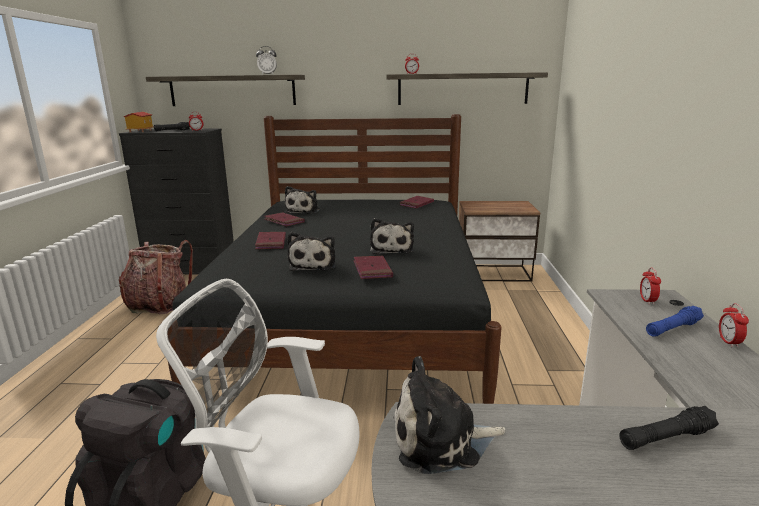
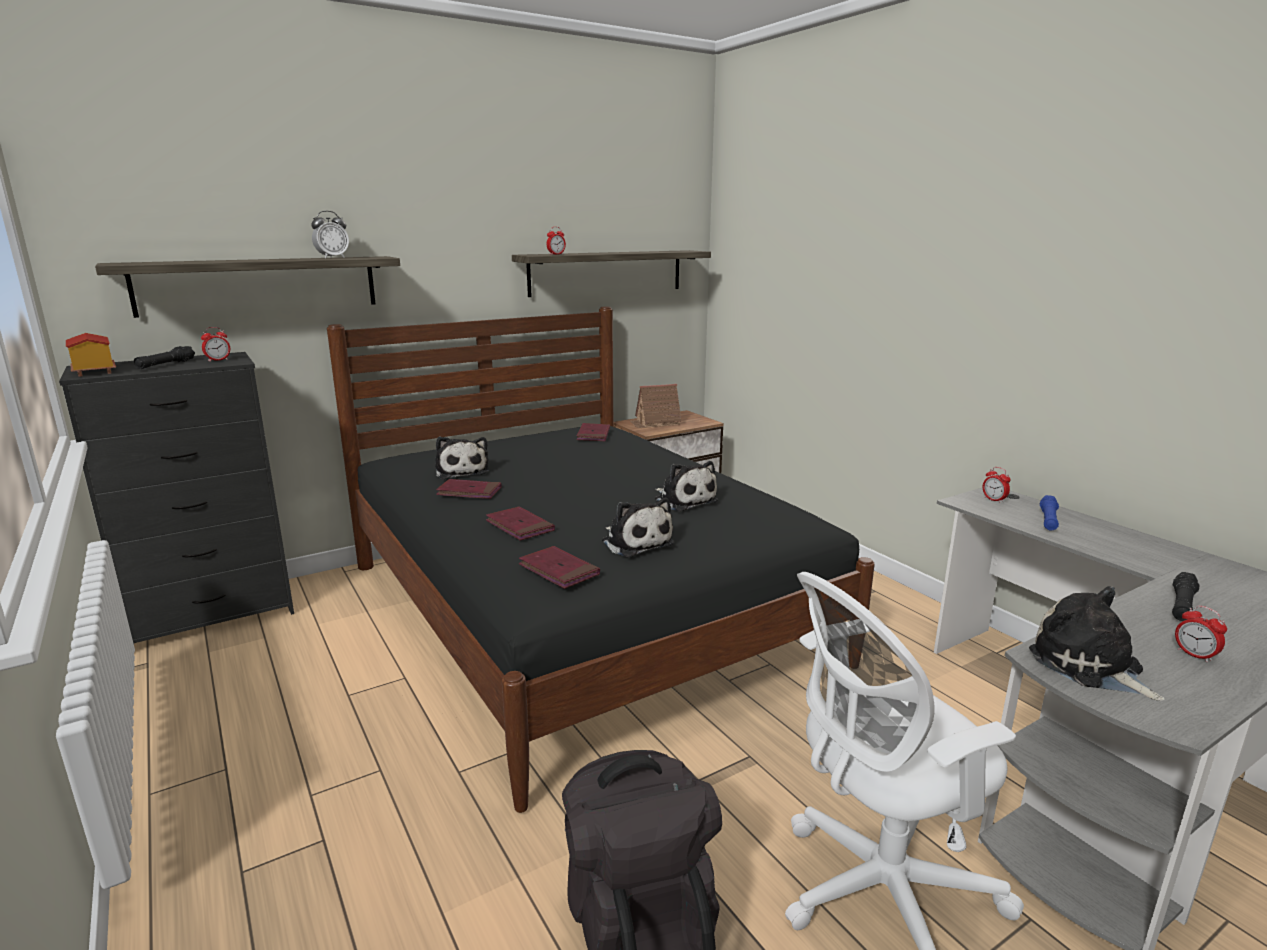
camera: 35 degrees left, 0 degrees up
backpack [119,240,193,314] -> none
red book [354,256,393,279] -> red book moved to [519,546,600,589]
plush toy [394,356,506,474] -> plush toy turned 105 degrees clockwise [1029,586,1164,701]
alarm clock [719,303,749,348] -> alarm clock moved to [1175,606,1227,663]
none -> toy house [630,384,682,428]

